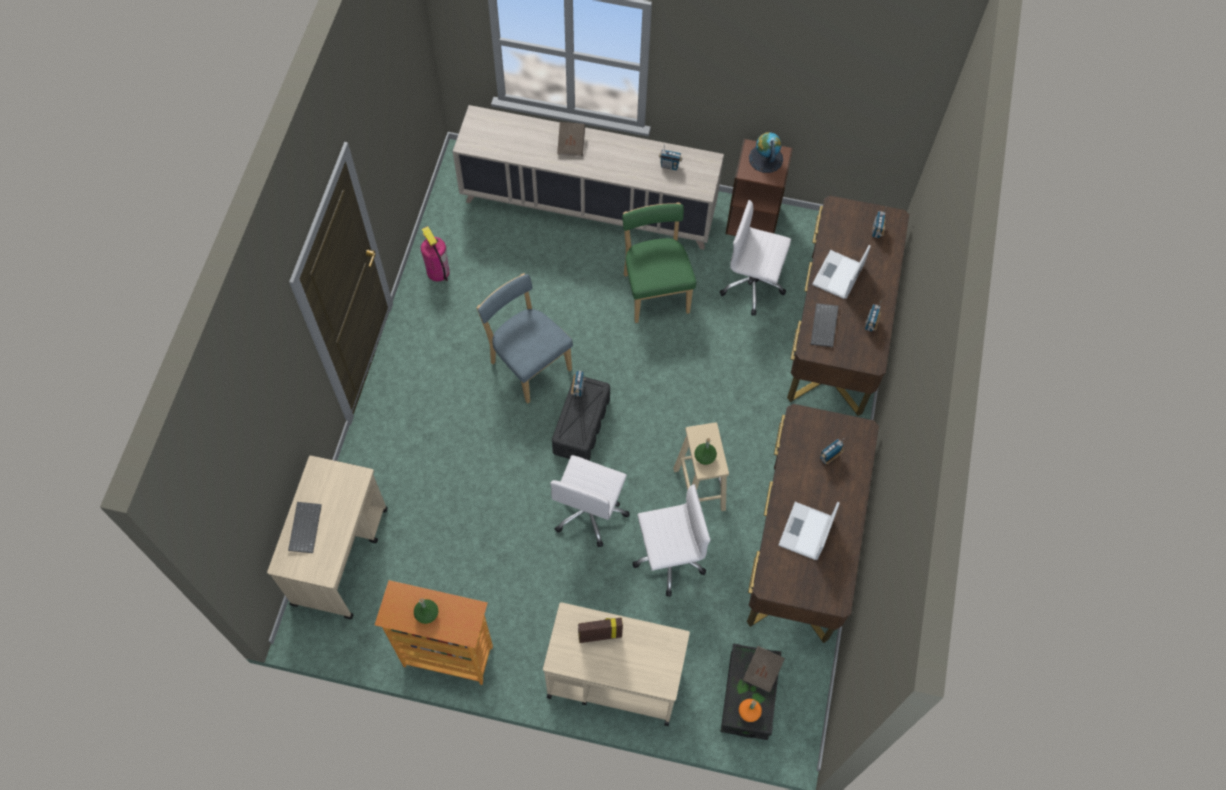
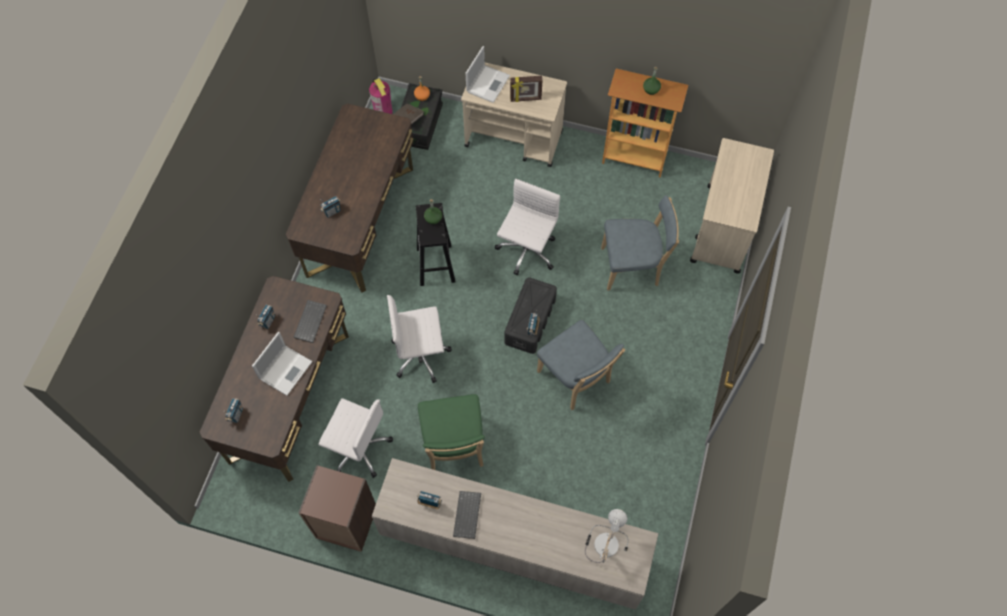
camera: 175 degrees left, 0 degrees up
keyboard [288,502,322,553] -> keyboard moved to [453,491,481,539]
fire extinguisher [421,226,450,281] -> fire extinguisher moved to [369,78,393,114]
brown book [557,122,585,156] -> none
white office chair [632,484,710,597] -> white office chair moved to [387,295,452,383]
beige stool [673,422,729,511] -> black stool [416,203,455,286]
globe [749,132,783,173] -> none
laptop [778,502,840,560] -> laptop moved to [466,46,510,103]
none -> table lamp [585,509,628,563]
none -> blue chair [601,195,679,291]

